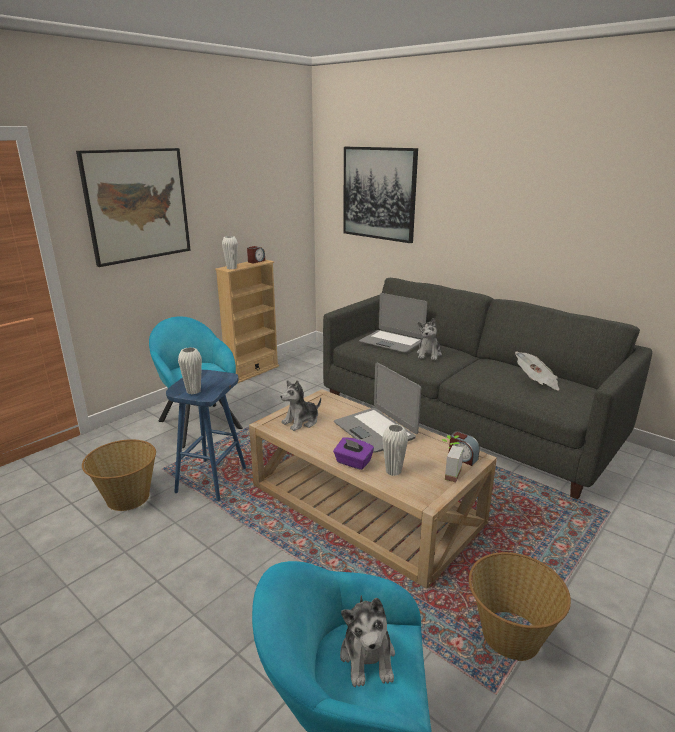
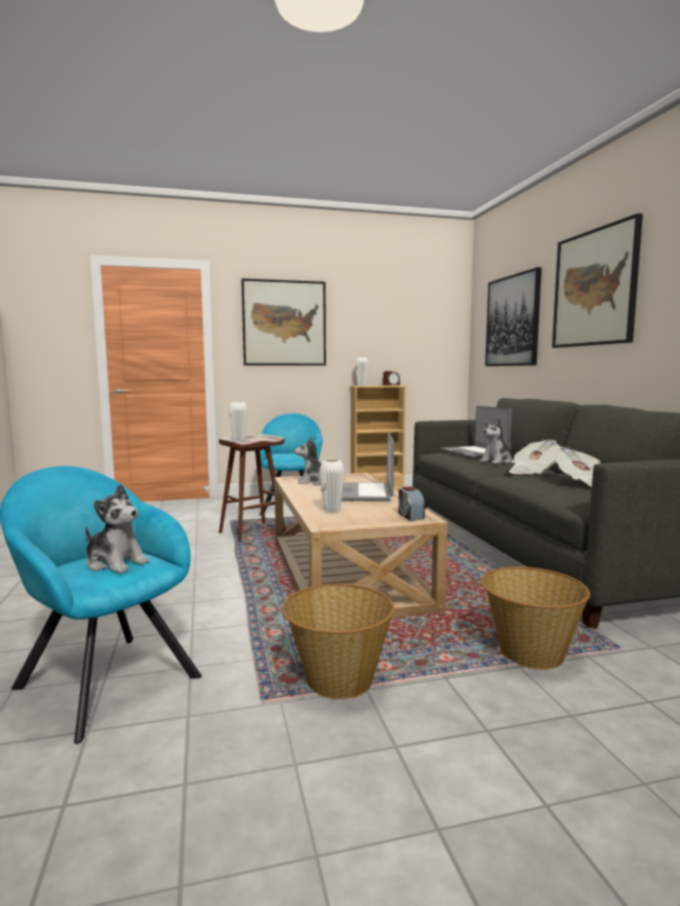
camera: 35 degrees right, 15 degrees down
basket [82,439,156,511] -> basket moved to [481,567,590,670]
blue stool [166,370,246,501] -> brown stool [219,435,286,542]
purple tissue box [333,437,374,470] -> none
plush toy [340,595,395,687] -> plush toy turned 90 degrees counterclockwise [85,484,149,573]
potted plant [442,435,464,482] -> none
none -> newspaper [509,440,561,474]
none -> picture [552,213,643,348]

